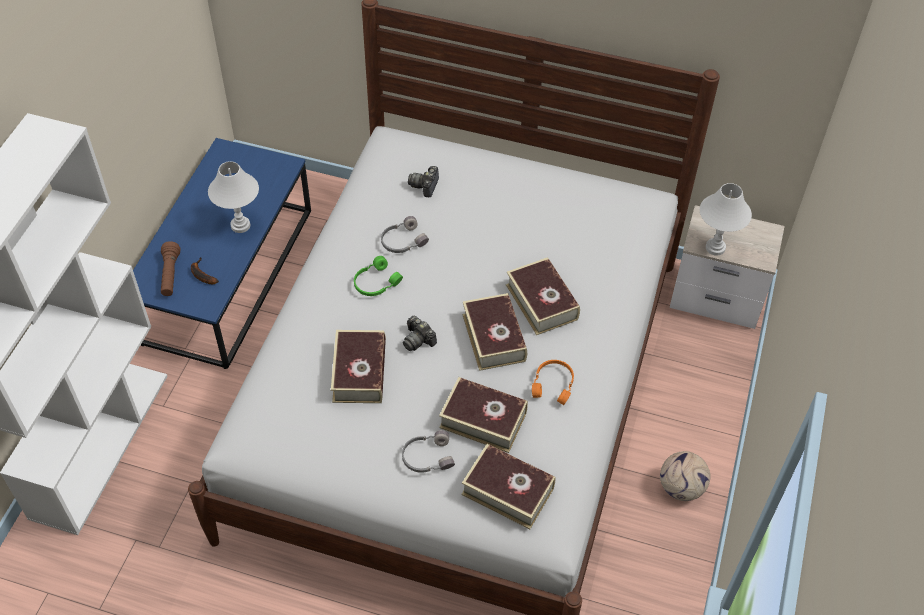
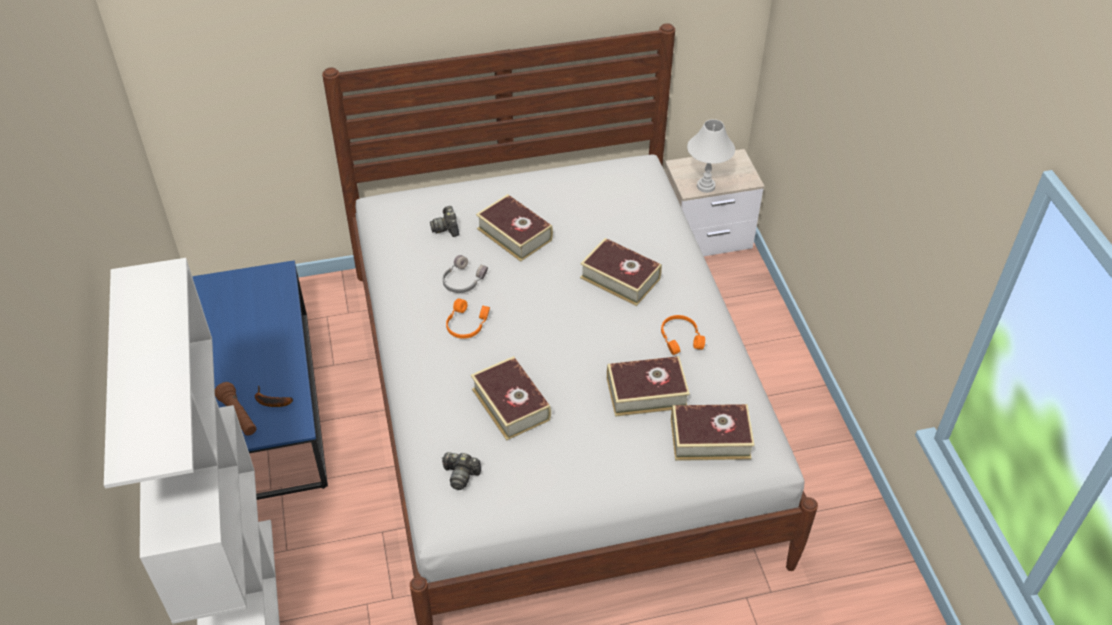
camera: 30 degrees left, 5 degrees down
white table lamp [208,161,259,233] -> none
green headphones [354,256,403,296] -> orange headphones [446,298,490,339]
grey headphones [402,430,455,473] -> none
camera [403,316,437,351] -> camera moved to [442,452,481,490]
book [462,293,527,371] -> book moved to [476,194,553,262]
football [660,451,711,501] -> none

